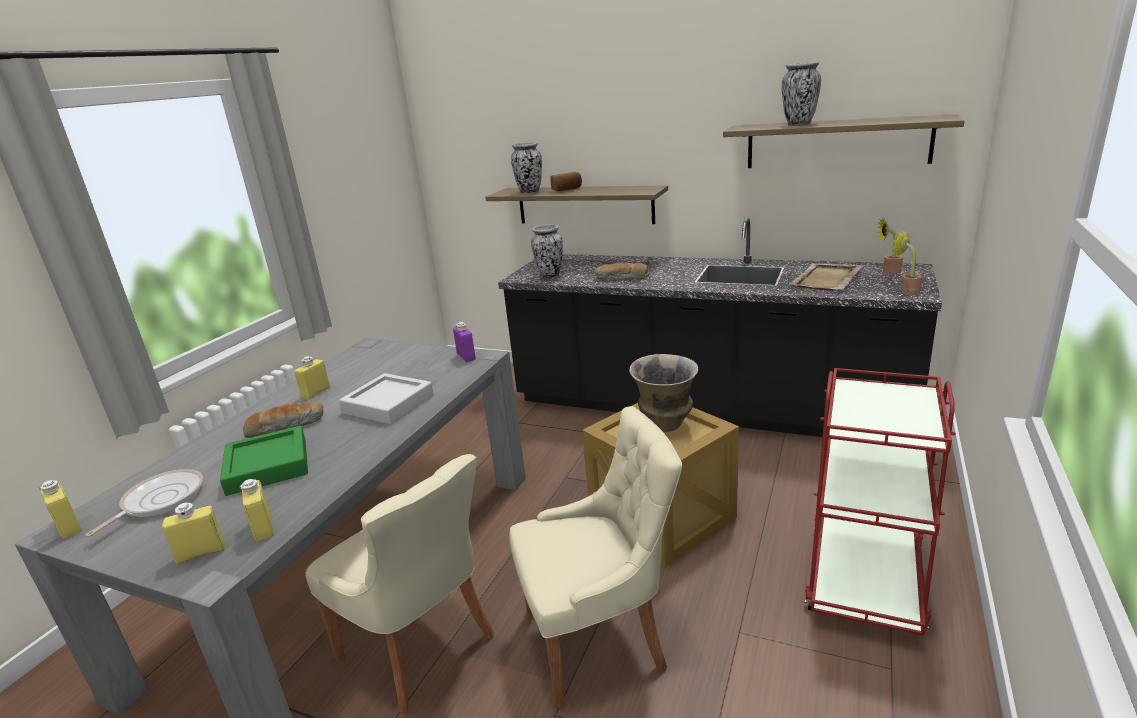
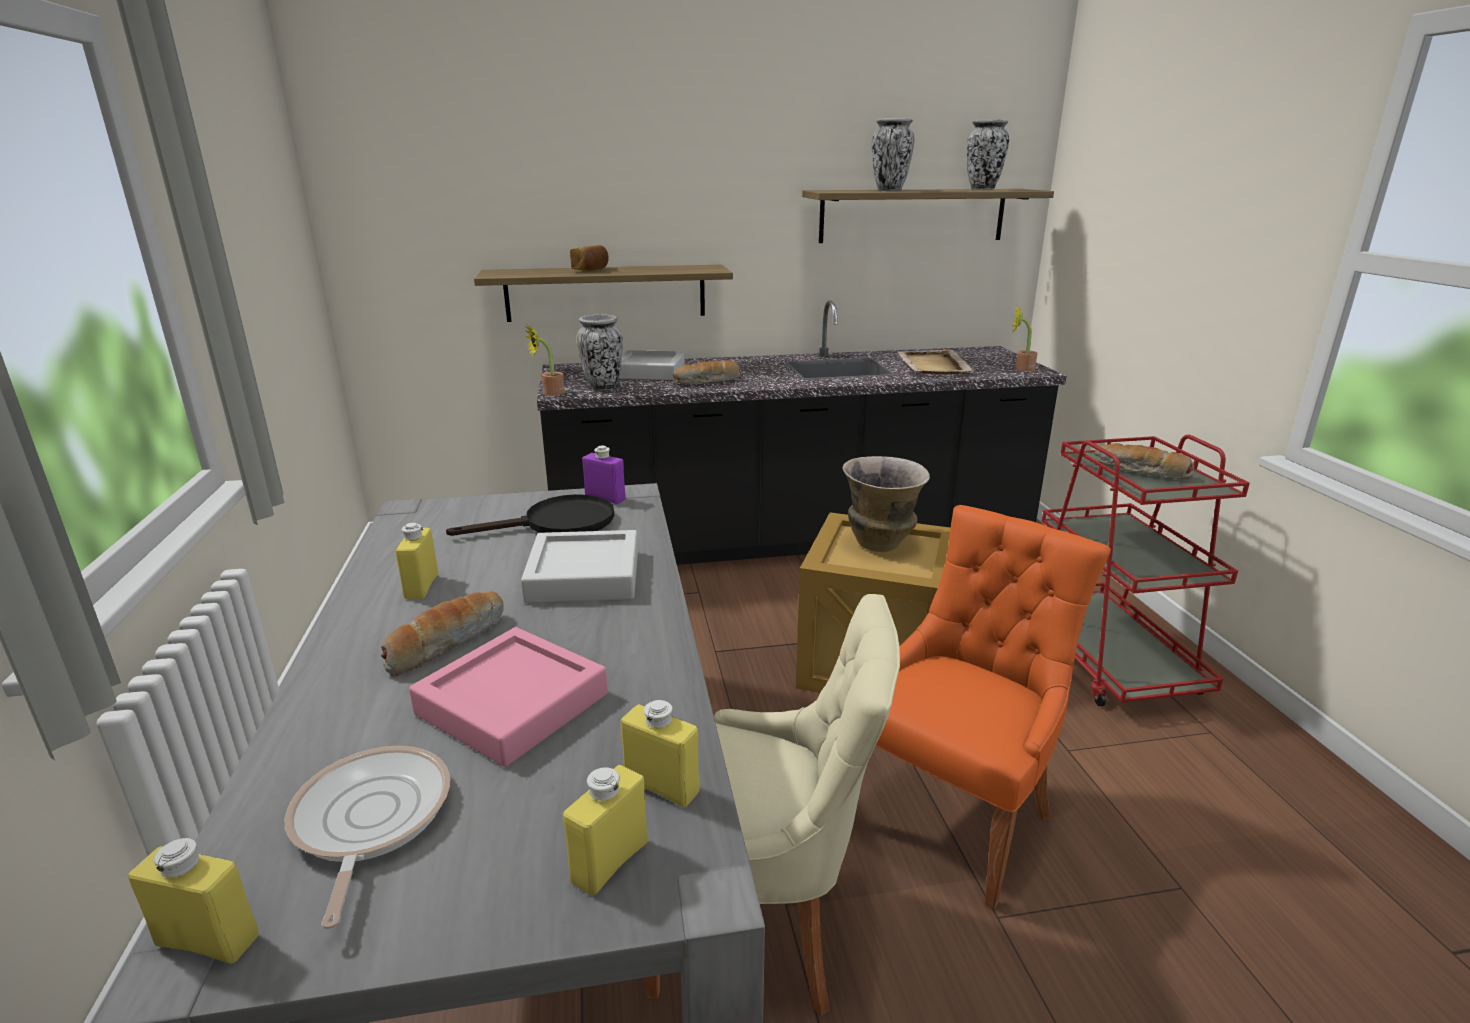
camera: 35 degrees left, 0 degrees up
green tray [220,426,308,496] -> pink tray [409,627,608,767]
beige chair [509,406,682,709] -> orange chair [876,505,1111,909]
vase [511,142,542,194] -> vase moved to [967,119,1009,190]
potted plant [877,218,903,274] -> potted plant moved to [526,325,565,396]
none -> black frying pan [446,494,614,536]
none -> grey tray [618,350,685,380]
none -> bread [1094,443,1194,479]

